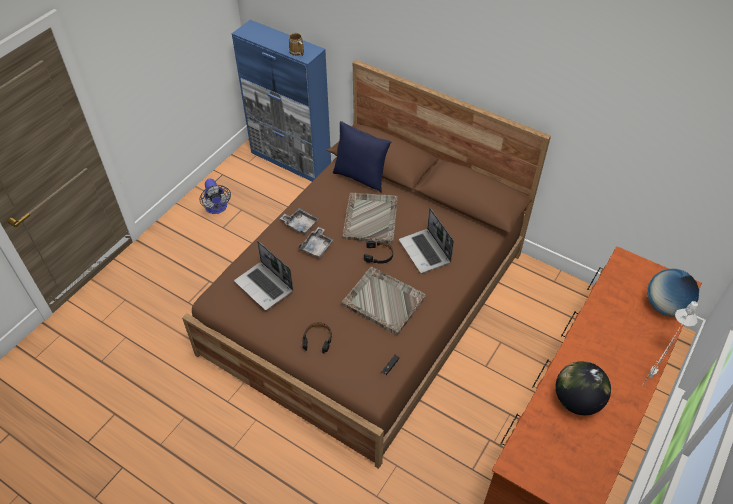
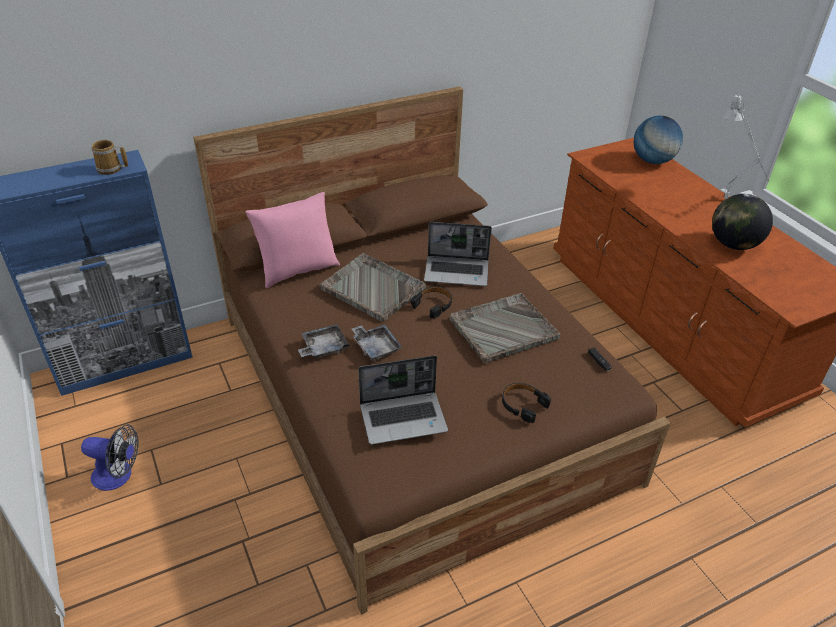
camera: 60 degrees left, 10 degrees down
blue pillow [333,121,391,192] -> pink pillow [245,192,340,288]

